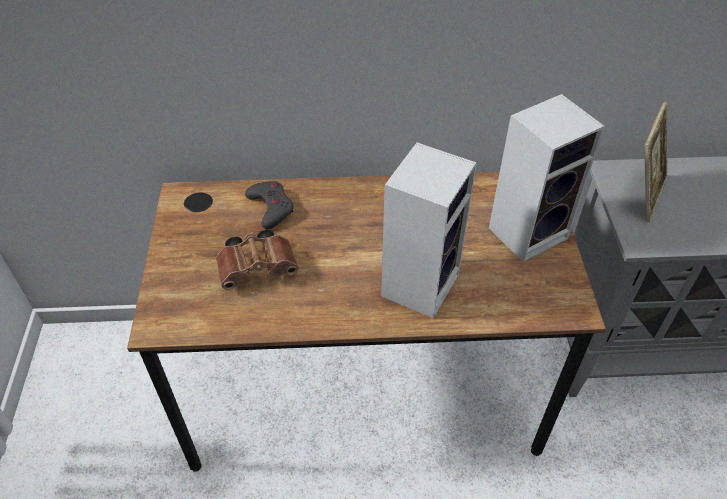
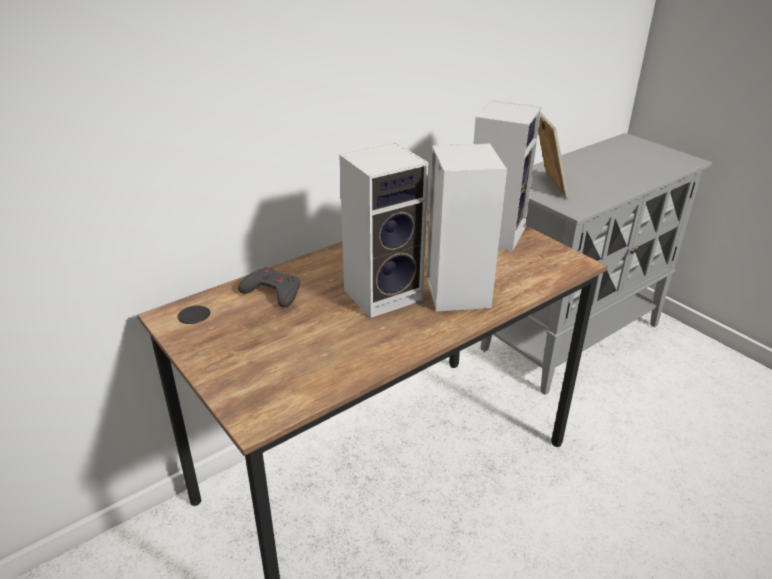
camera: 35 degrees left, 15 degrees down
brown binoculars [216,230,299,290] -> none
none -> speaker [339,143,429,318]

